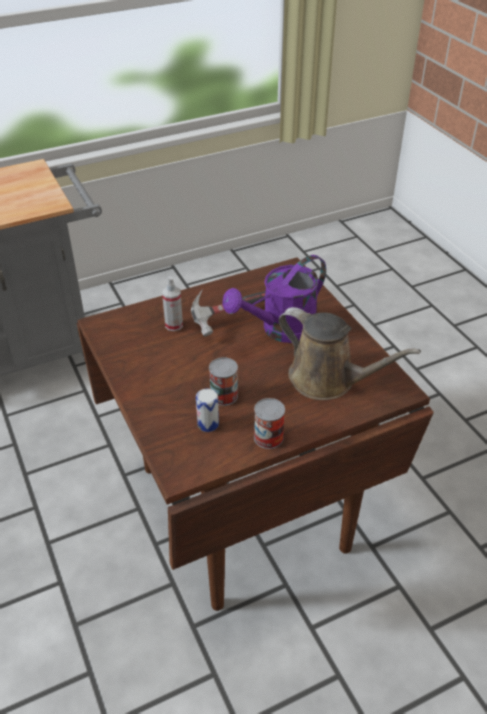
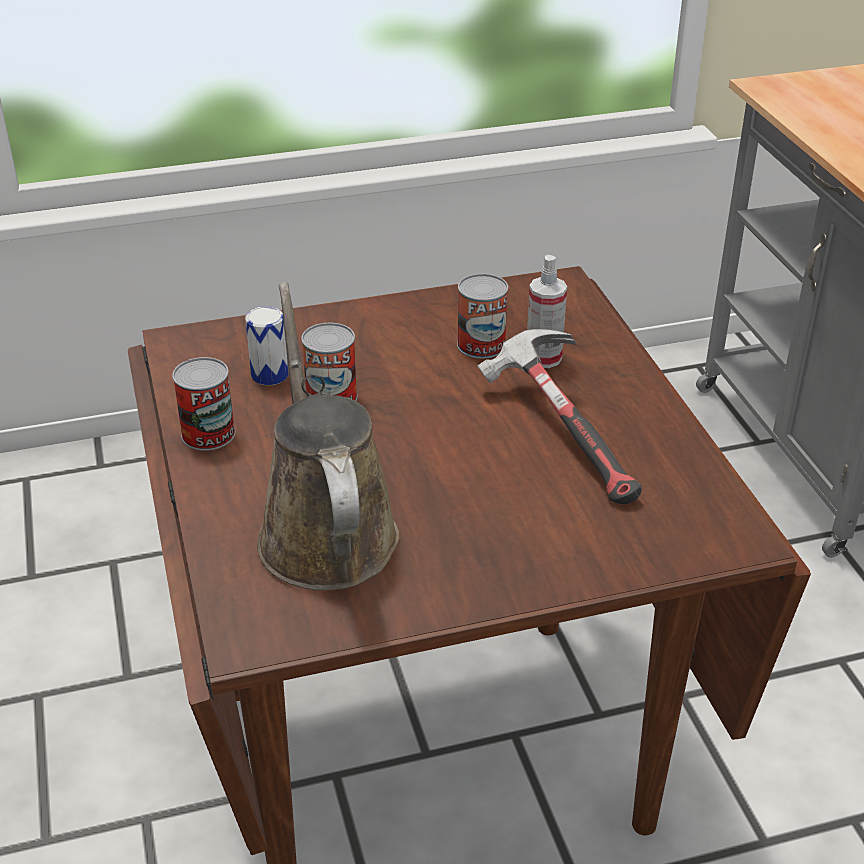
camera: 100 degrees right, 5 degrees down
purple watering can [222,255,326,343] -> none
brown watering can [279,307,421,400] -> brown watering can turned 120 degrees clockwise [257,282,399,591]
none -> can [457,274,508,359]

